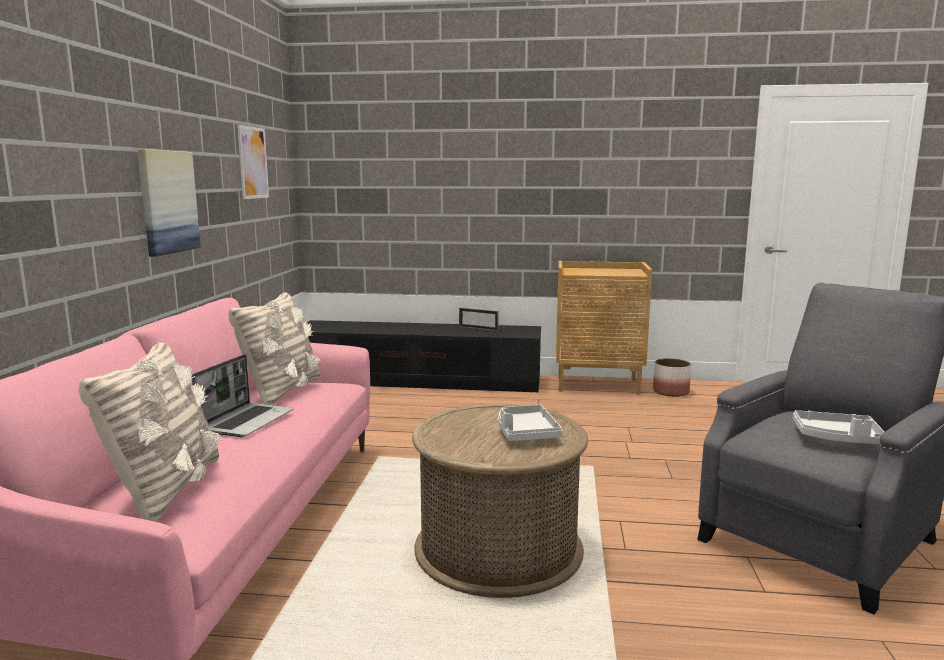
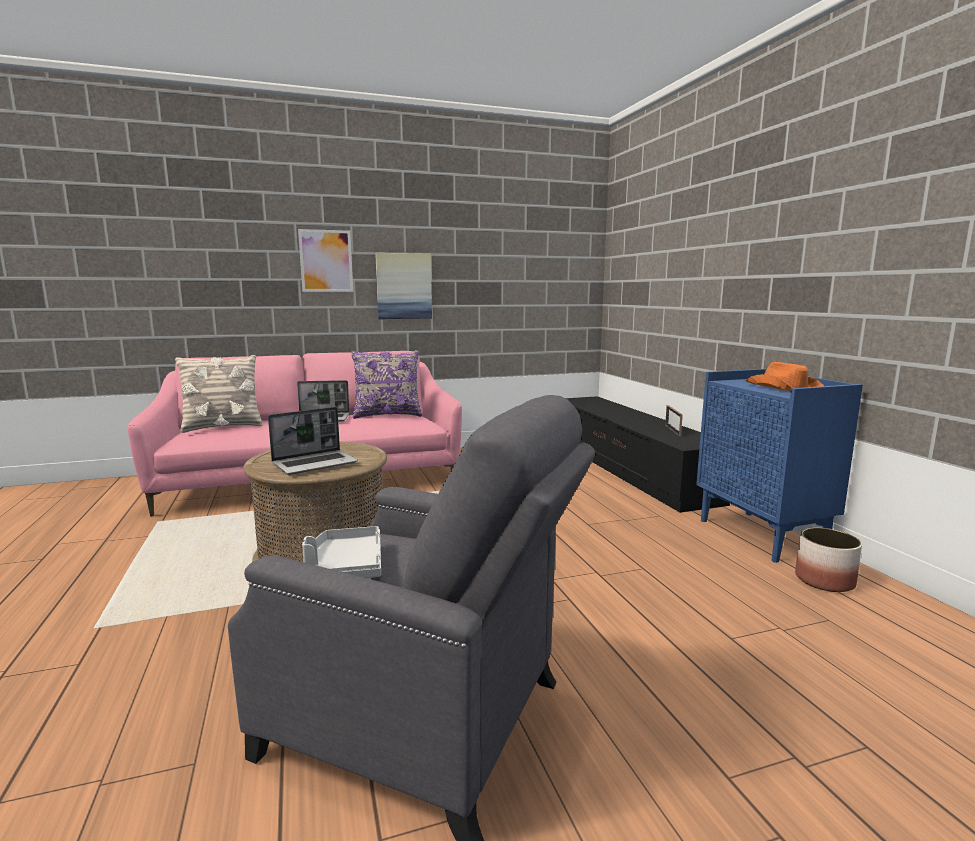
camera: 65 degrees right, 0 degrees up
beige pillow [228,292,321,405] -> purple pillow [351,350,422,419]
picture [237,125,269,199] -> picture moved to [298,229,353,292]
grey tray [498,405,563,441] -> laptop [268,407,358,475]
brown cabinet [556,261,652,395] -> blue cabinet [696,369,863,563]
none -> orange hat [746,362,824,392]

